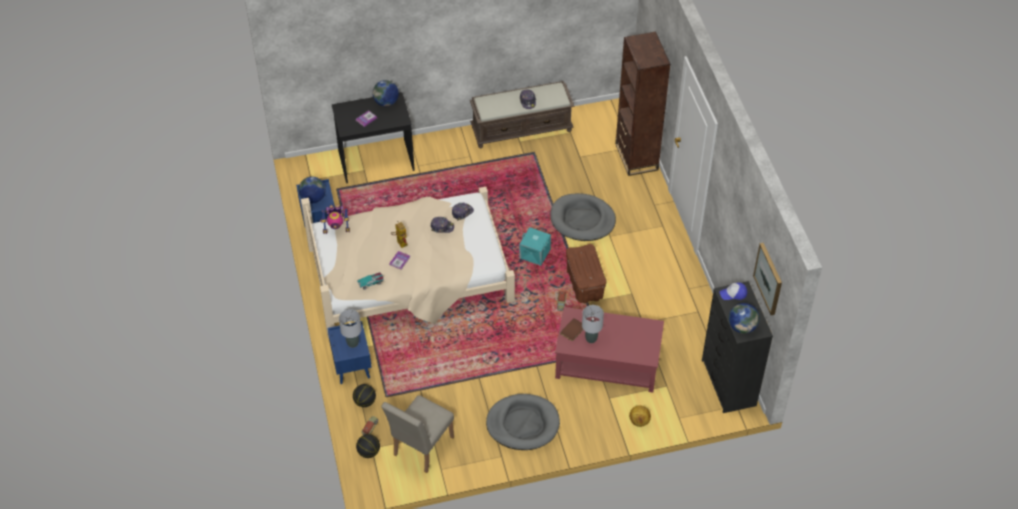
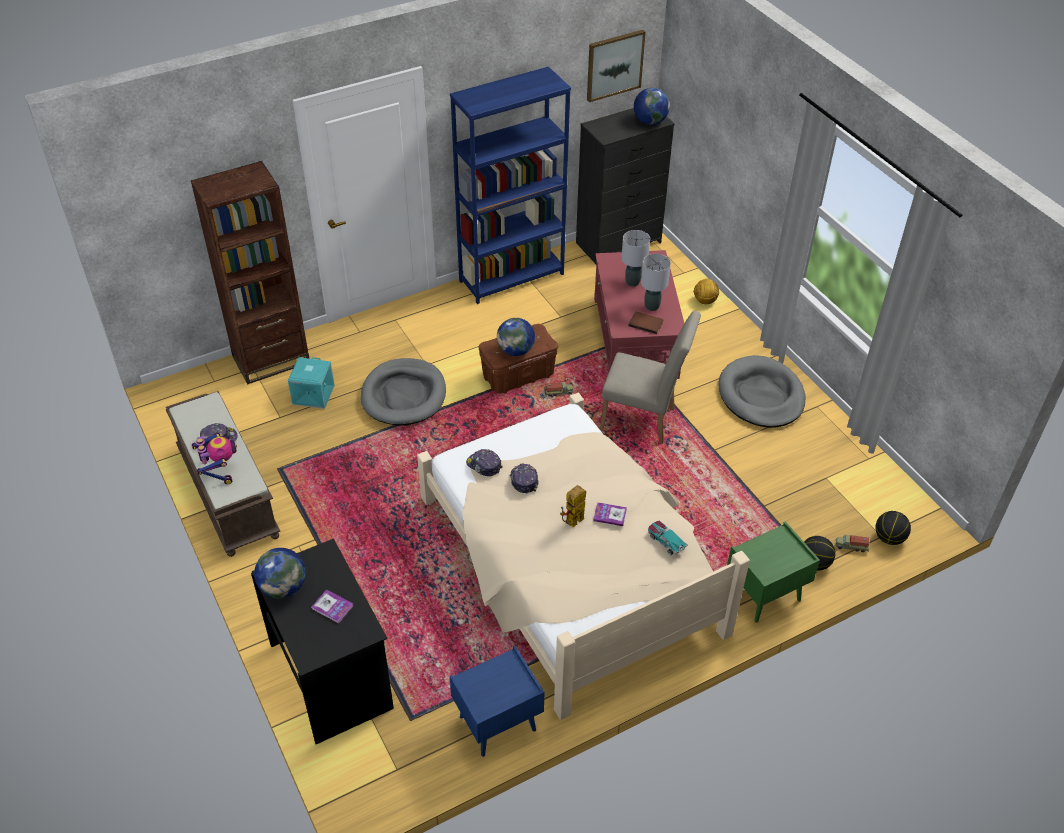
camera: 105 degrees left, 5 degrees down
globe [299,177,326,203] -> globe moved to [497,318,535,356]
toy robot [320,205,350,234] -> toy robot moved to [192,433,237,484]
blue nightstand [327,321,372,384] -> green nightstand [727,521,820,623]
grey table lamp [339,309,362,348] -> grey table lamp moved to [621,230,650,287]
beige chair [381,395,454,473] -> beige chair moved to [600,311,701,444]
turquoise storage box [520,227,551,266] -> turquoise storage box moved to [288,357,335,409]
cap [720,283,747,300] -> none
none -> blue bookcase [450,67,571,304]

